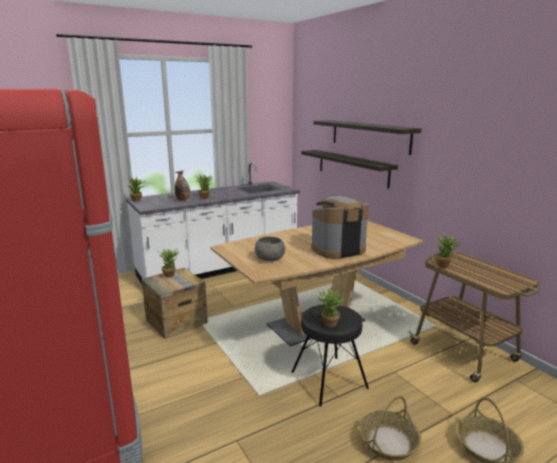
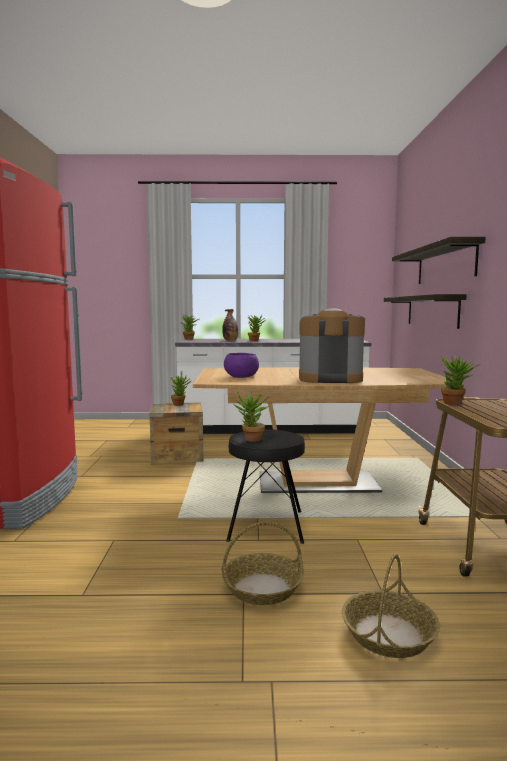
camera: 30 degrees right, 10 degrees down
grey bowl [255,237,285,261] -> purple bowl [224,353,259,378]

